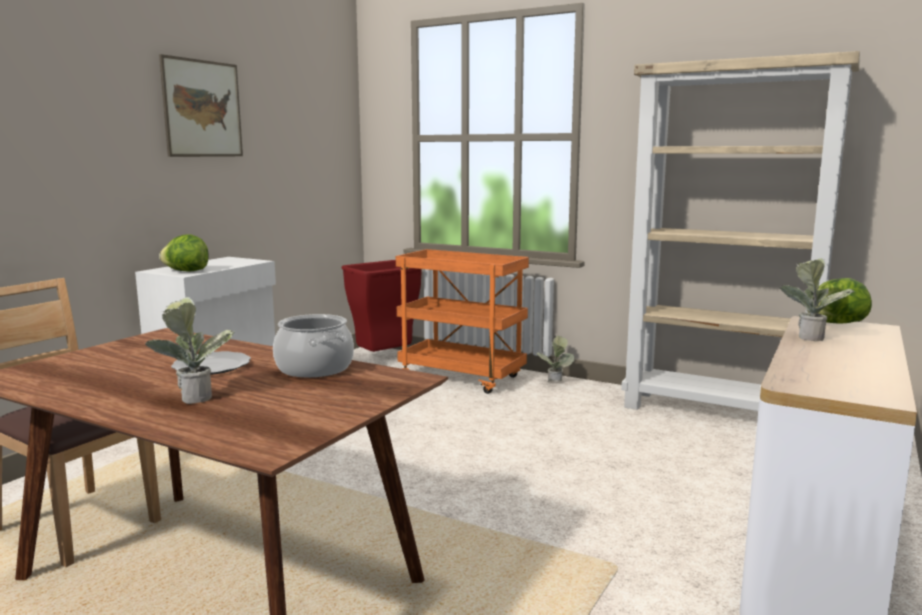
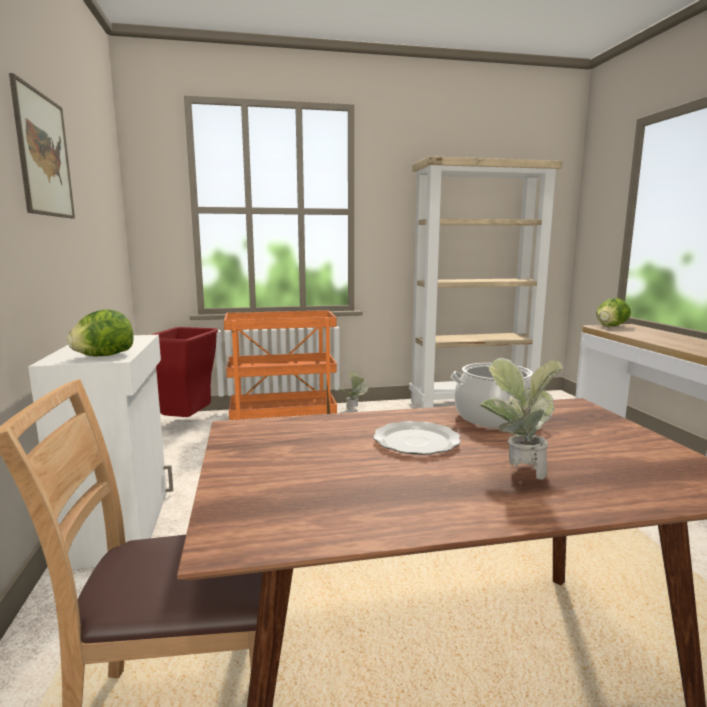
camera: 40 degrees left, 0 degrees up
potted plant [780,258,855,341] -> none

